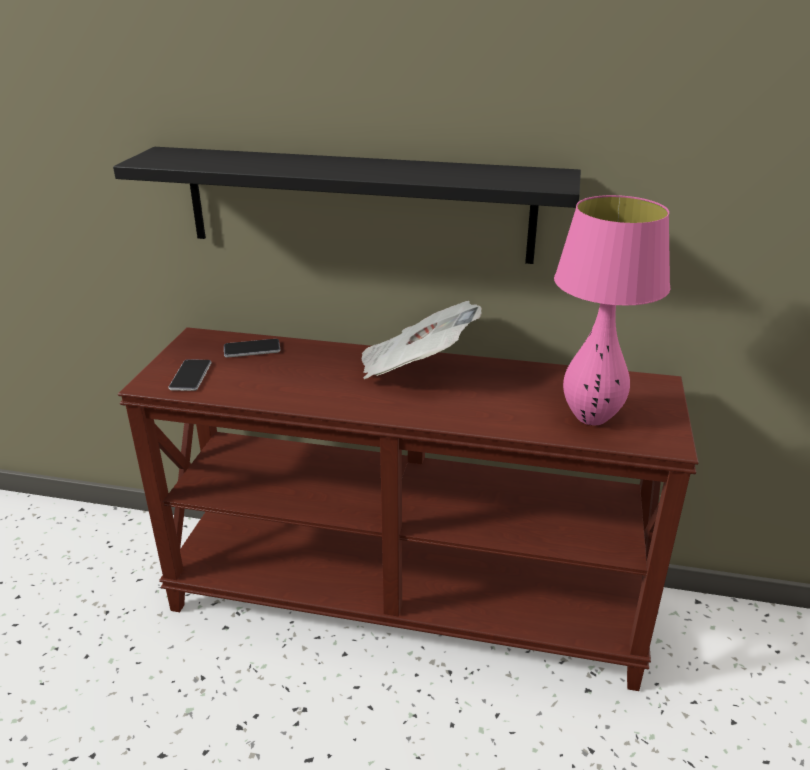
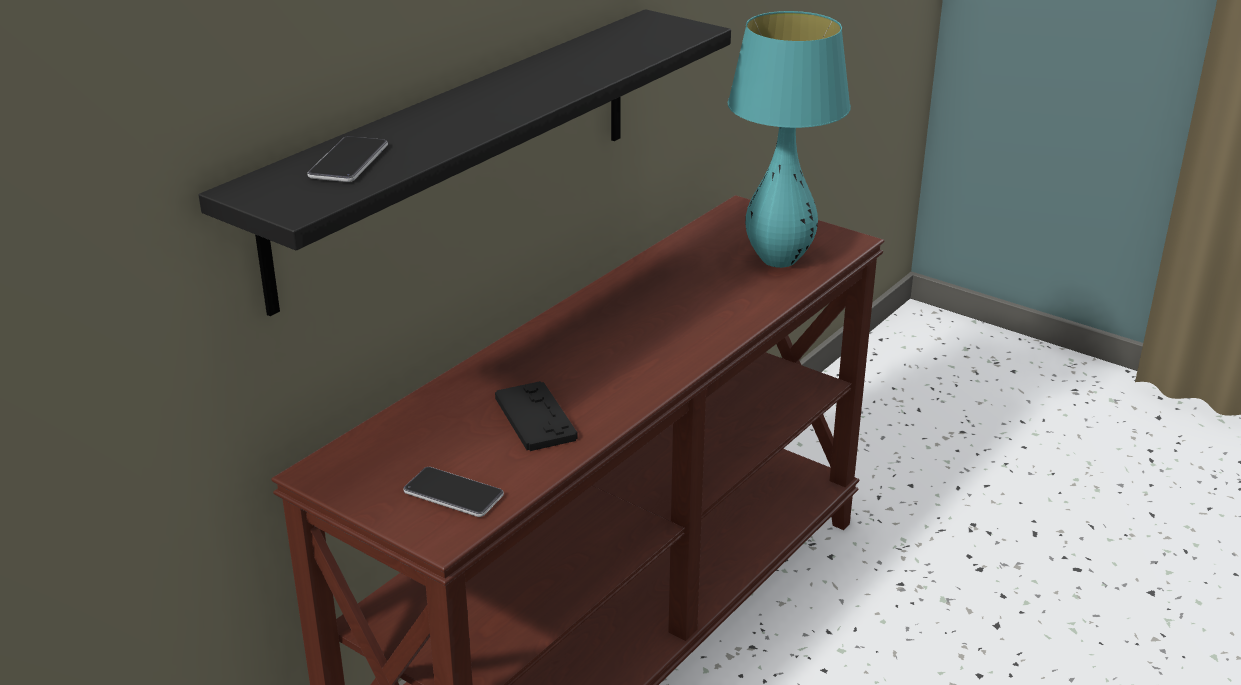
camera: 65 degrees left, 0 degrees up
phone [224,339,280,358] -> phone moved to [307,136,388,182]
newspaper [362,301,482,379] -> none
pink table lamp [554,195,671,425] -> turquoise table lamp [728,11,851,268]
none -> black game controller [495,381,578,451]

